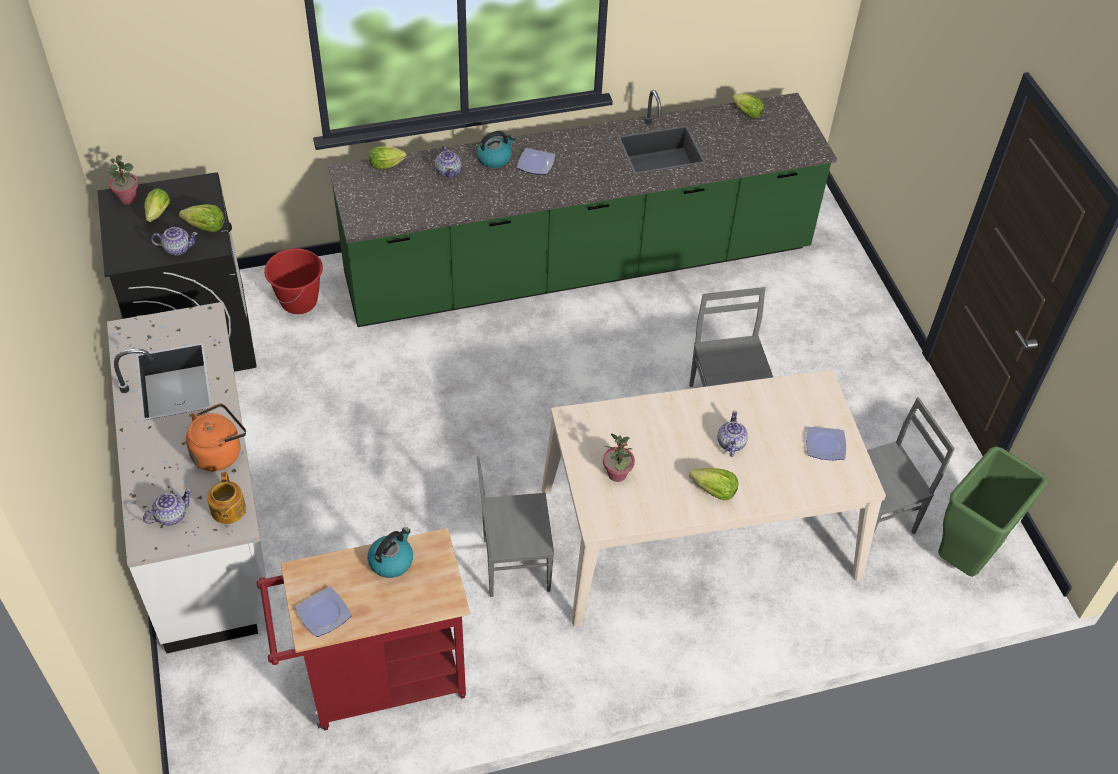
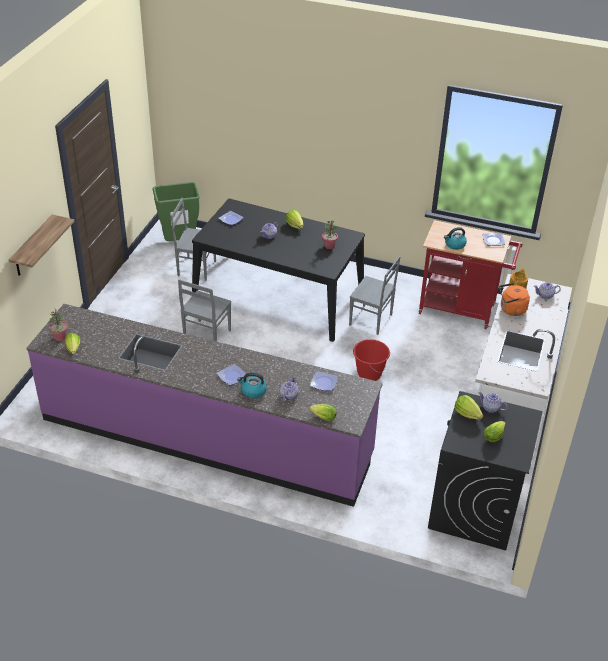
camera: 145 degrees left, 10 degrees down
potted plant [108,155,139,205] -> potted plant moved to [49,307,68,341]
red bucket [264,248,323,314] -> red bucket moved to [353,339,390,381]
green counter [328,90,837,327] -> purple counter [26,304,383,507]
beige dining table [542,370,886,627] -> black dining table [192,198,365,342]
none -> shelf [9,214,75,276]
none -> plate [310,371,338,391]

